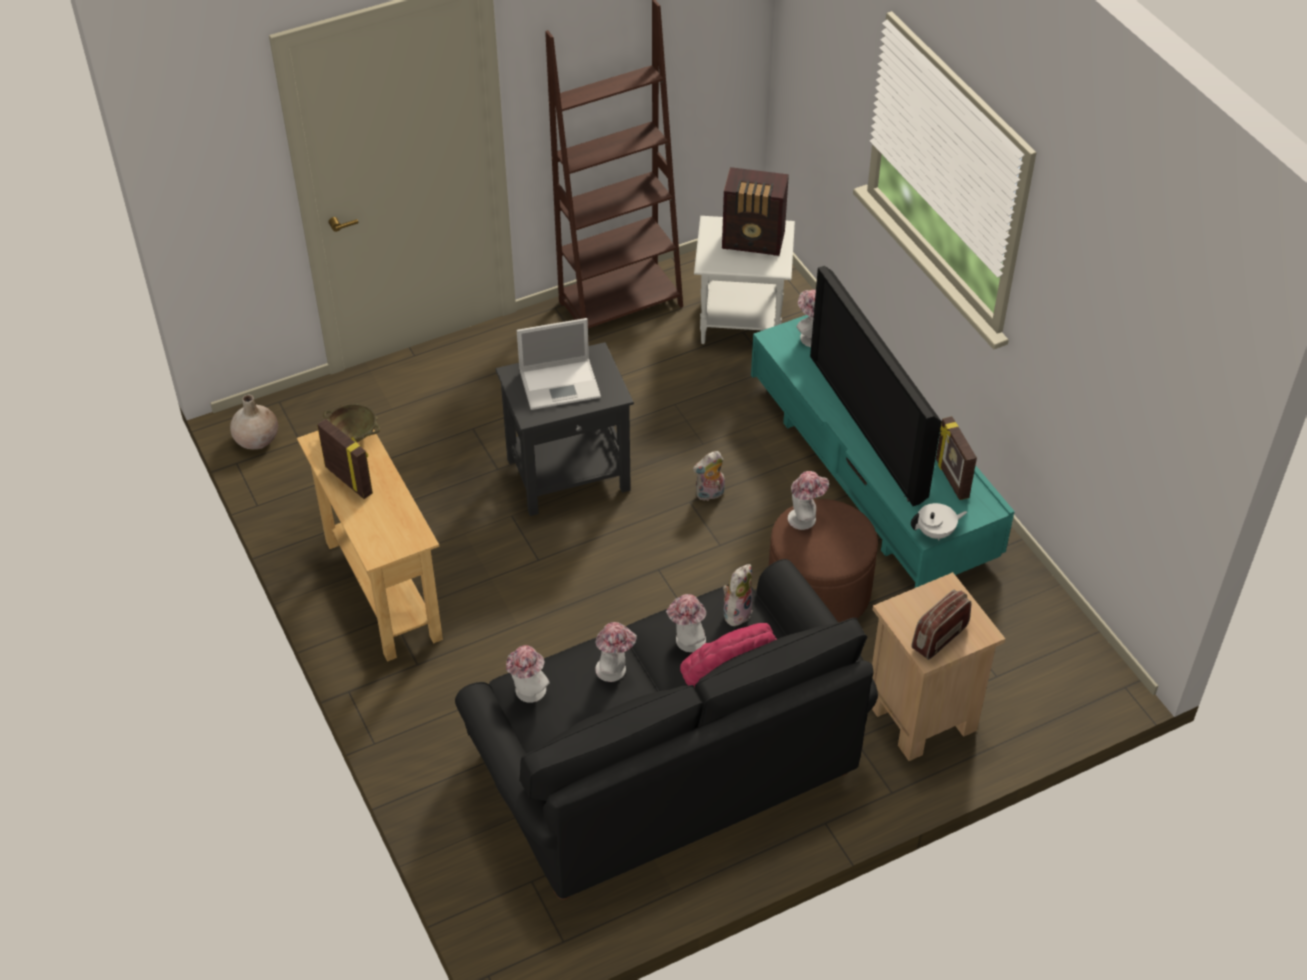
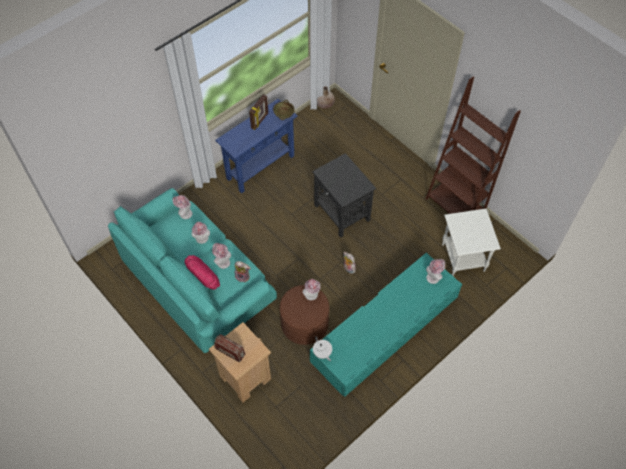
camera: 75 degrees right, 10 degrees up
beige console table [297,430,443,662] -> blue console table [215,99,298,193]
black sofa [455,559,878,900] -> turquoise sofa [108,188,277,353]
laptop [517,318,601,410] -> none
radio [722,167,789,256] -> none
television [810,266,942,506] -> none
picture frame [936,416,977,500] -> none

